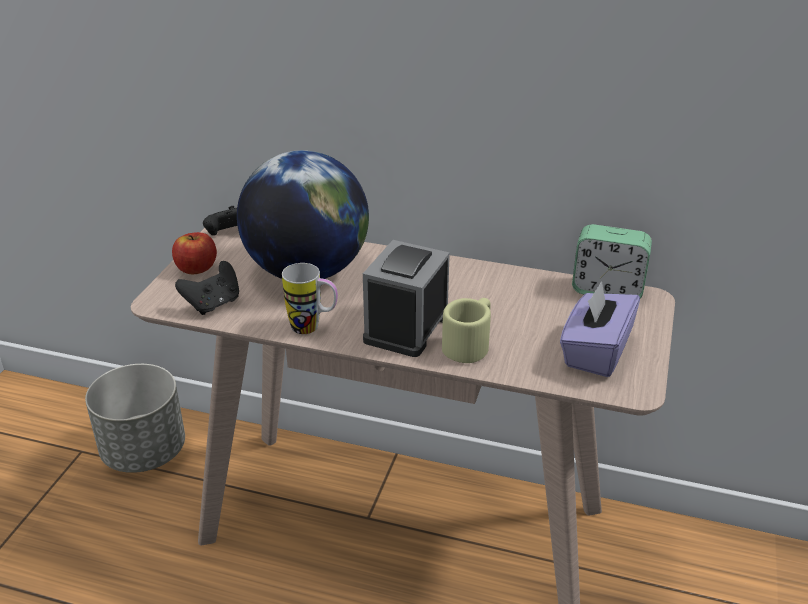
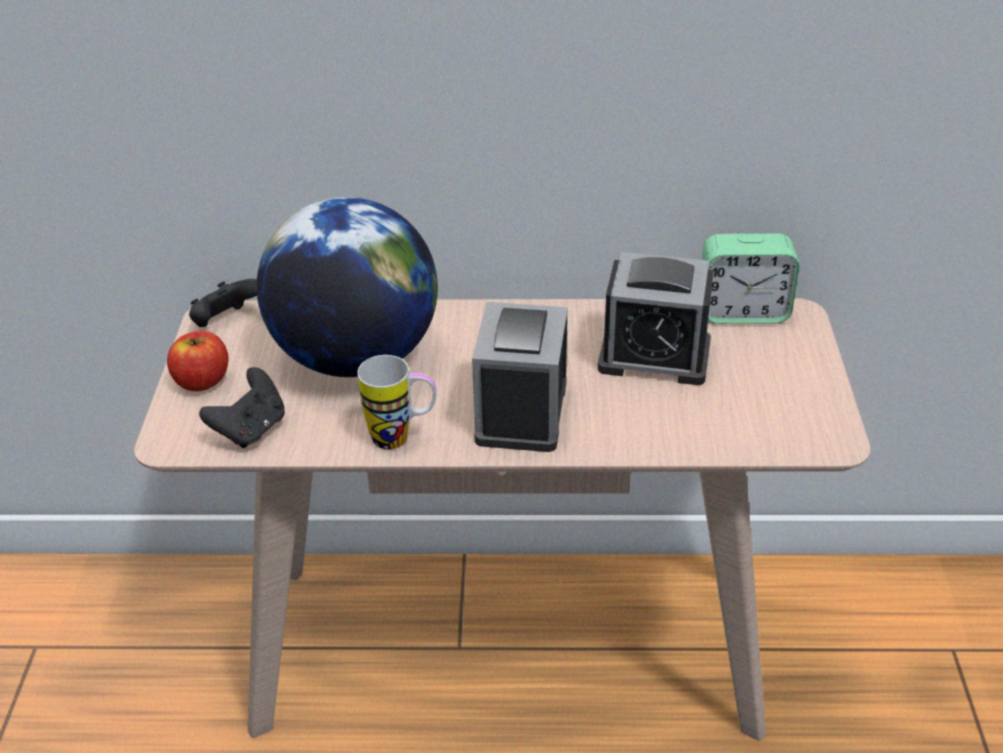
camera: 15 degrees left, 5 degrees up
grey planter [85,364,185,473] -> none
beige mug [442,298,491,363] -> none
purple tissue box [560,281,640,377] -> none
none -> alarm clock [598,252,714,385]

